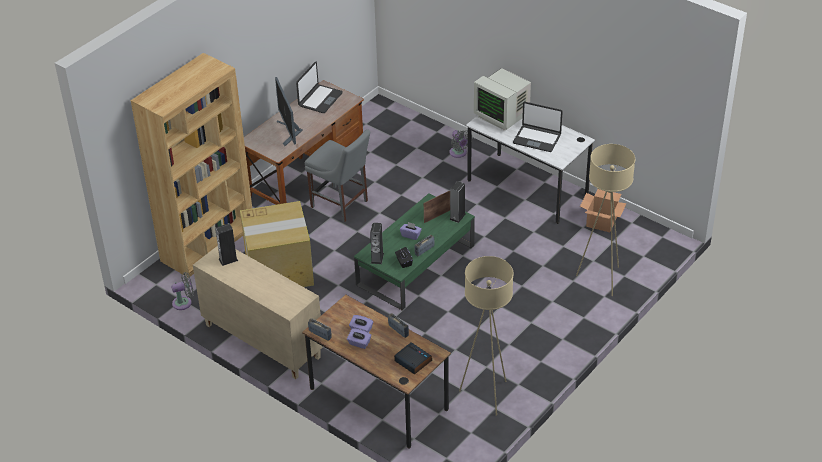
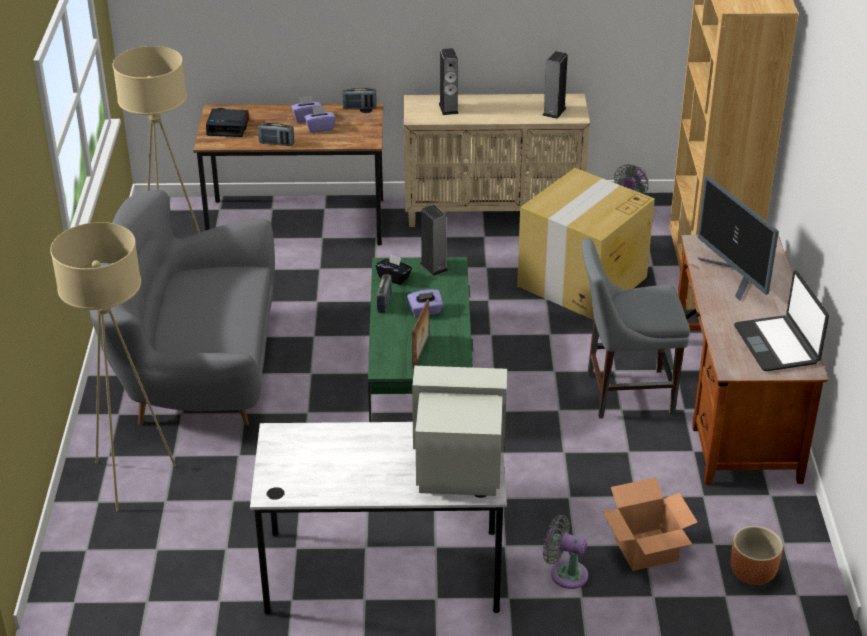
camera: 140 degrees right, 5 degrees down
monitor [275,77,303,146] -> monitor turned 150 degrees counterclockwise [698,176,779,300]
speaker [449,181,466,223] -> speaker moved to [439,48,459,115]
laptop [513,102,562,152] -> none
cardboard box [580,189,627,232] -> cardboard box moved to [602,477,698,571]
none -> grey sofa [90,189,275,425]
none -> brown planter [731,526,783,585]

